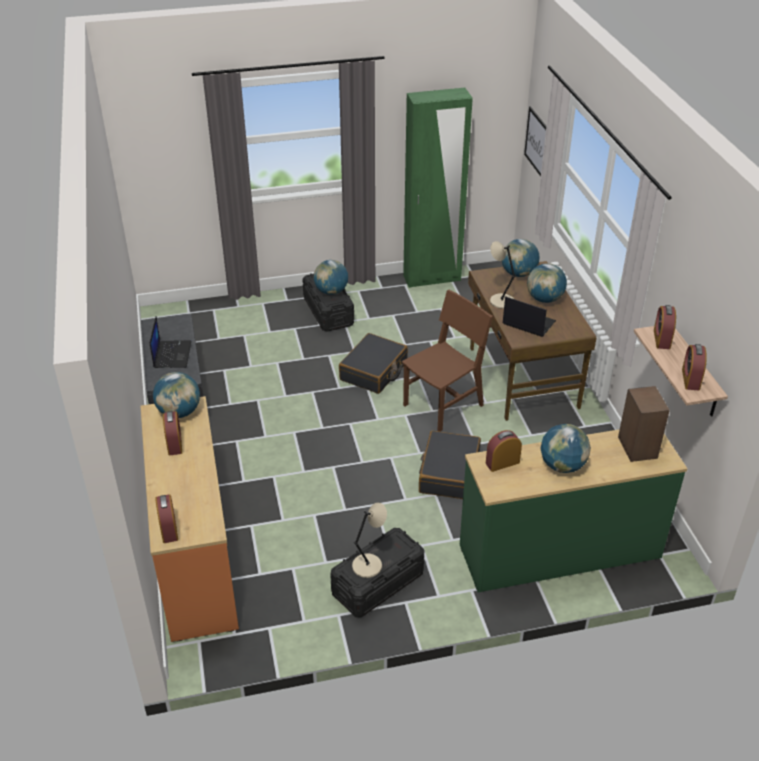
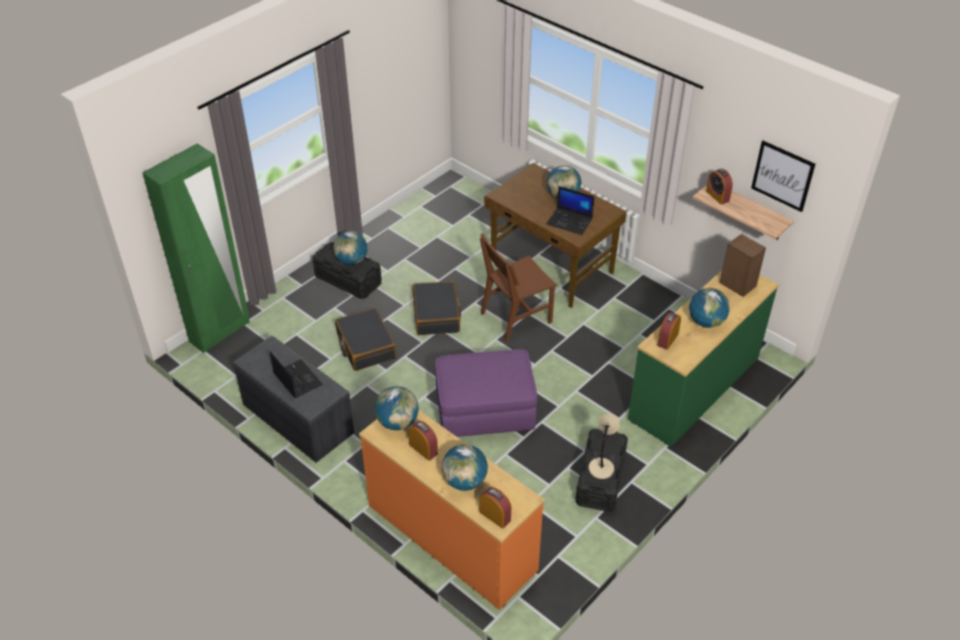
camera: 35 degrees left, 5 degrees up
brown chair [402,290,493,432] -> brown chair turned 135 degrees counterclockwise [480,233,557,342]
green wardrobe [403,88,473,288] -> green wardrobe moved to [142,144,250,353]
black suitcase [419,431,481,499] -> black suitcase moved to [335,308,396,371]
beige table lamp [490,241,516,309] -> none
globe [502,239,539,277] -> globe moved to [442,444,488,491]
laptop [503,296,556,337] -> laptop turned 150 degrees counterclockwise [546,186,595,235]
picture [524,106,546,176] -> picture moved to [751,141,815,212]
alarm clock [682,344,707,390] -> none
none -> purple ottoman [435,350,538,437]

